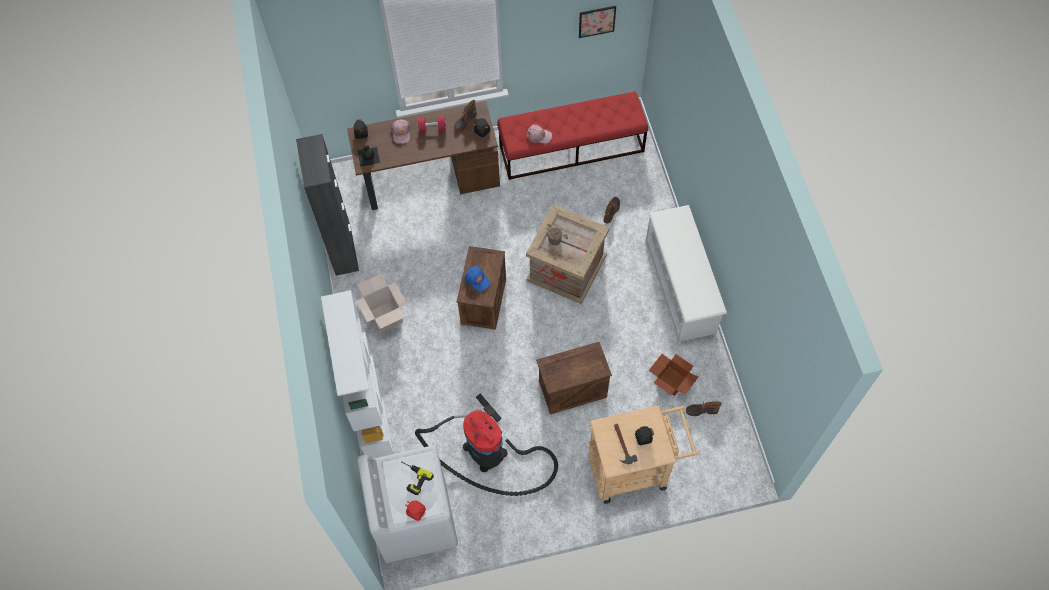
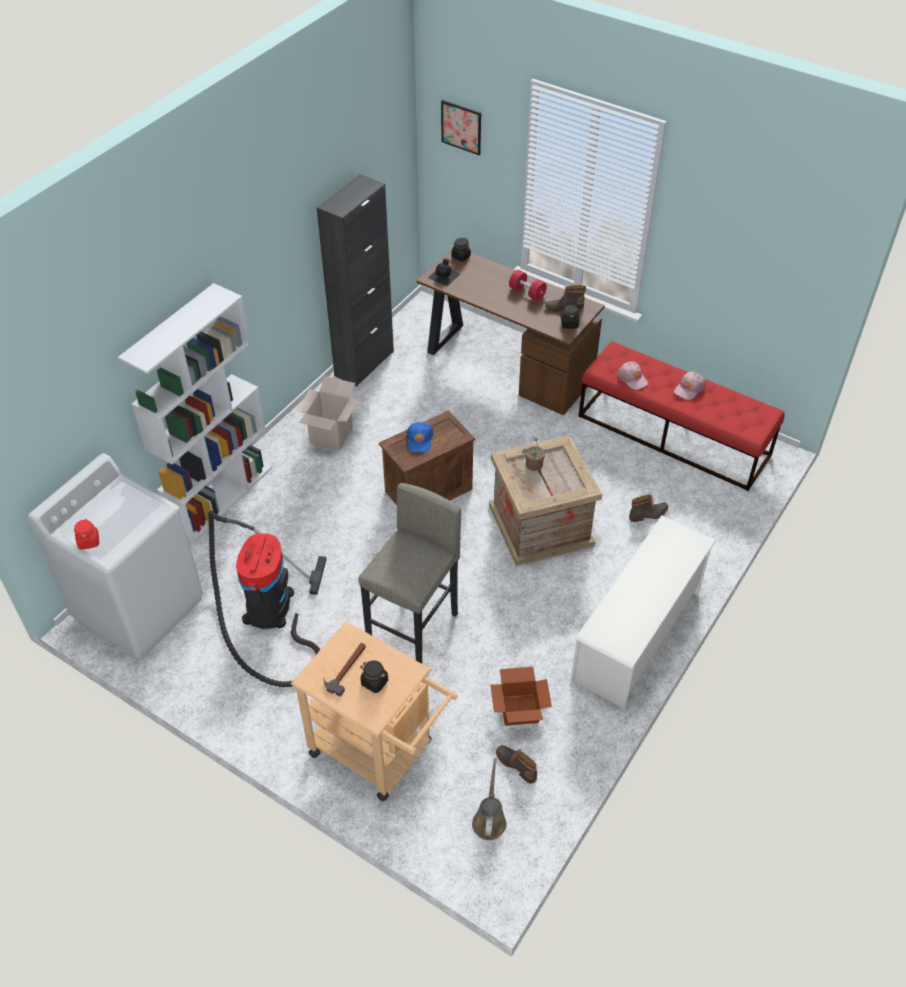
camera: 45 degrees right, 15 degrees down
pink cap [391,119,411,144] -> pink cap moved to [674,372,706,400]
power drill [401,461,434,495] -> none
crate [536,342,612,414] -> grey stool [358,483,461,664]
picture [579,6,616,38] -> picture moved to [441,100,481,155]
none -> brown watering can [472,758,507,840]

